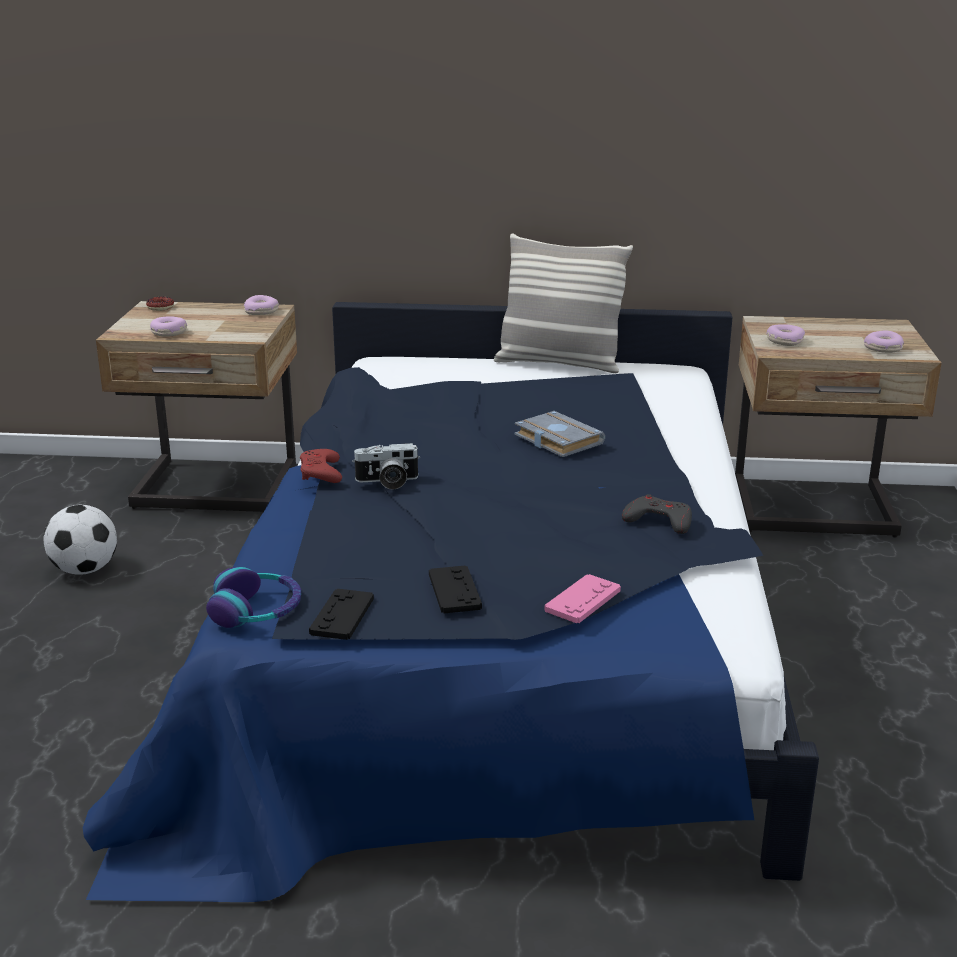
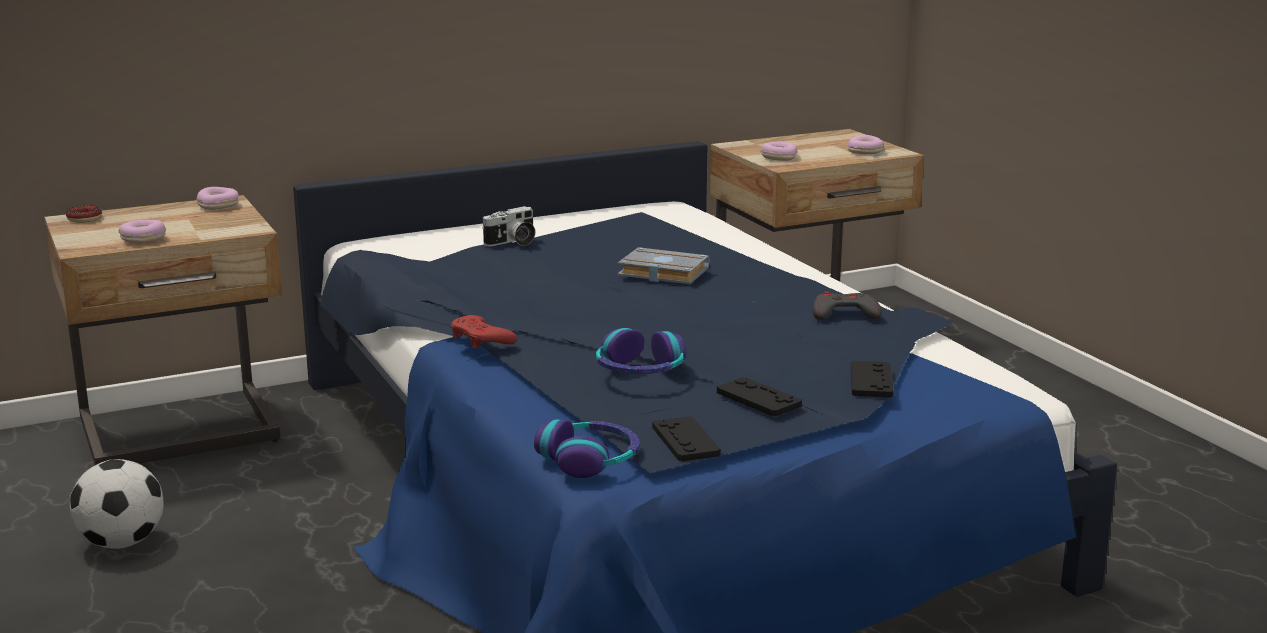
camera: 30 degrees left, 5 degrees down
camera [352,443,420,490] -> camera moved to [482,206,535,246]
pillow [494,233,633,373] -> none
pink game controller [545,574,621,623] -> black game controller [851,361,894,398]
none -> headphones [596,328,686,374]

